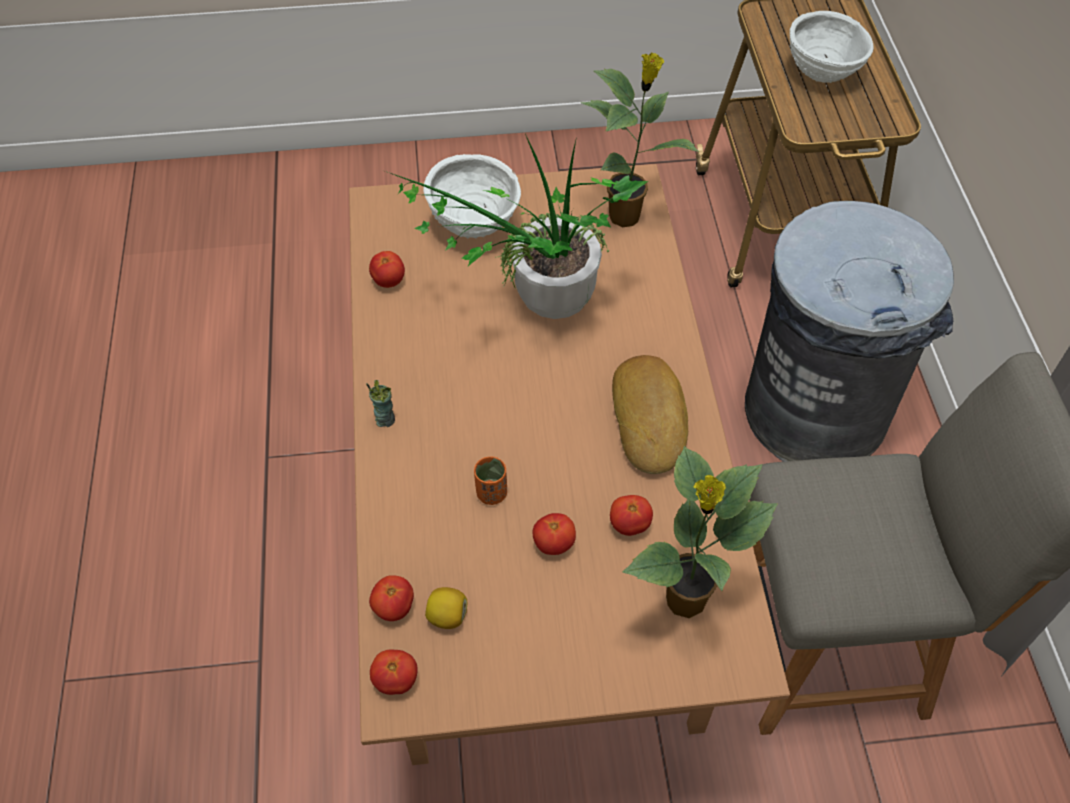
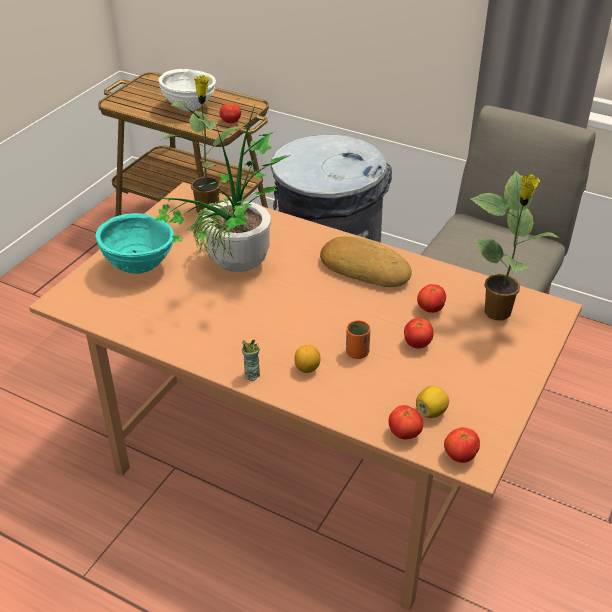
camera: 55 degrees left, 15 degrees down
tomato [369,251,405,288] -> tomato moved to [219,103,241,123]
white bowl [424,154,521,239] -> turquoise bowl [95,213,174,274]
none -> lemon [294,345,321,373]

